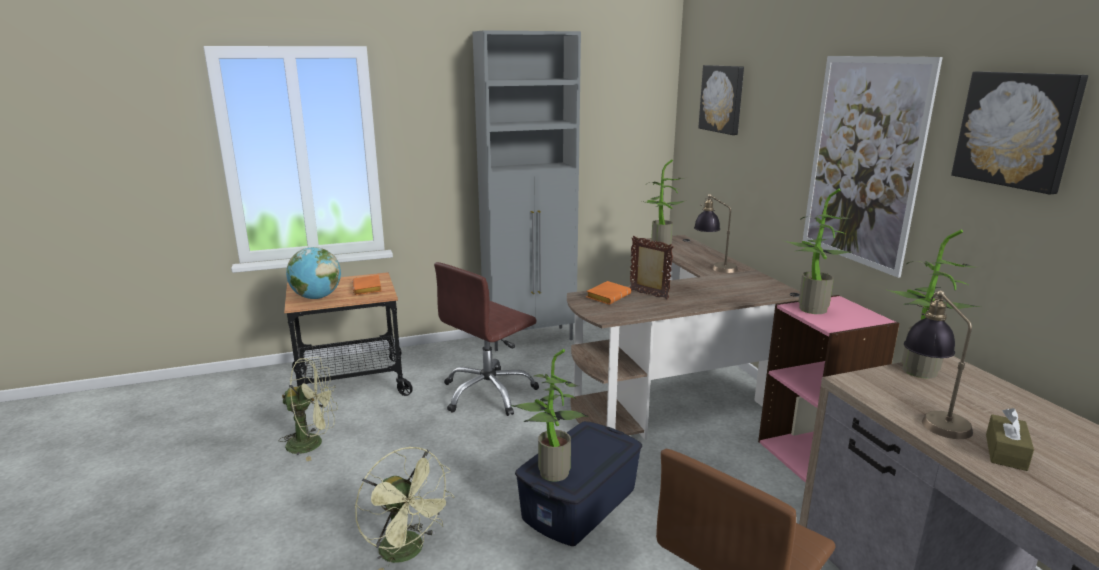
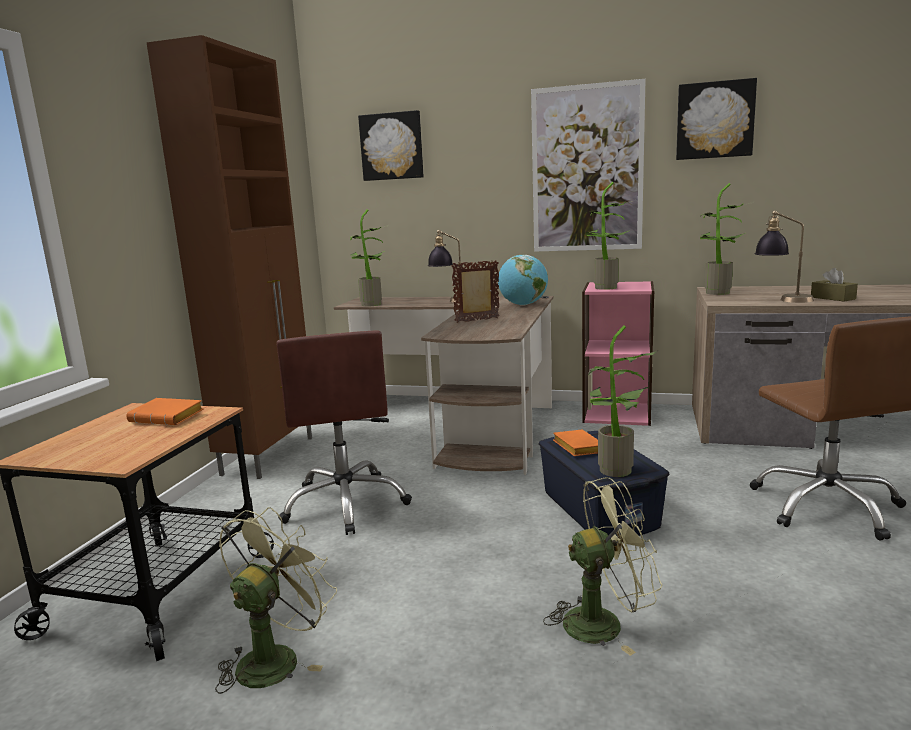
camera: 55 degrees left, 5 degrees down
globe [286,247,341,299] -> globe moved to [498,255,548,306]
grey cabinet [473,30,581,351] -> brown cabinet [146,35,312,479]
orange book [586,281,631,305] -> orange book moved to [553,430,598,456]

